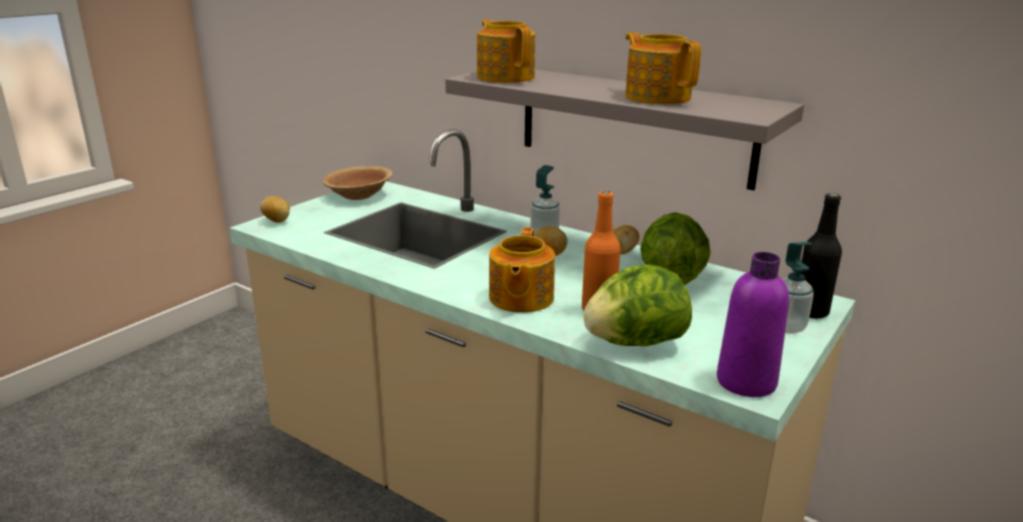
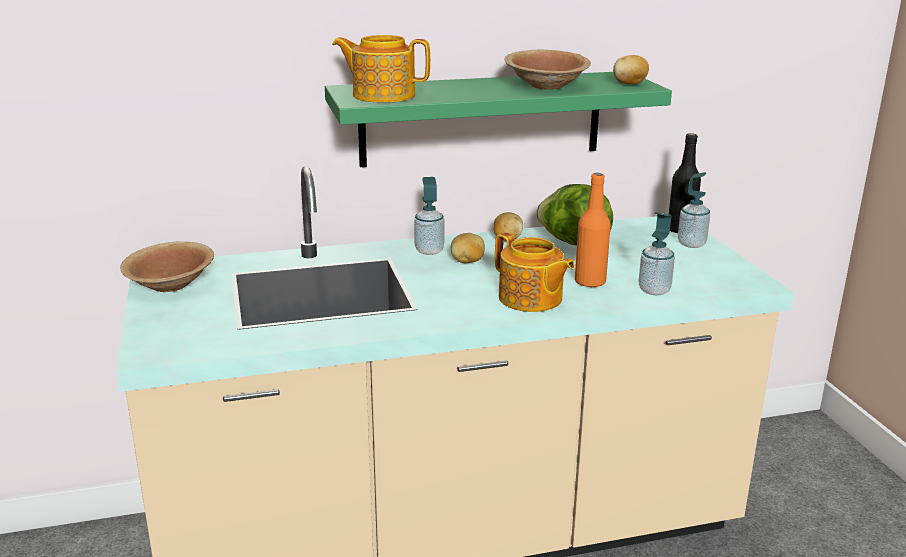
camera: 50 degrees left, 0 degrees up
potato [260,196,290,223] -> potato moved to [613,55,649,85]
grey shelf [445,70,804,190] -> green shelf [325,72,672,167]
lettuce [583,265,692,346] -> soap dispenser [639,212,675,295]
teapot [625,32,701,104] -> brown bowl [504,50,591,90]
purple bottle [717,252,789,397] -> none

